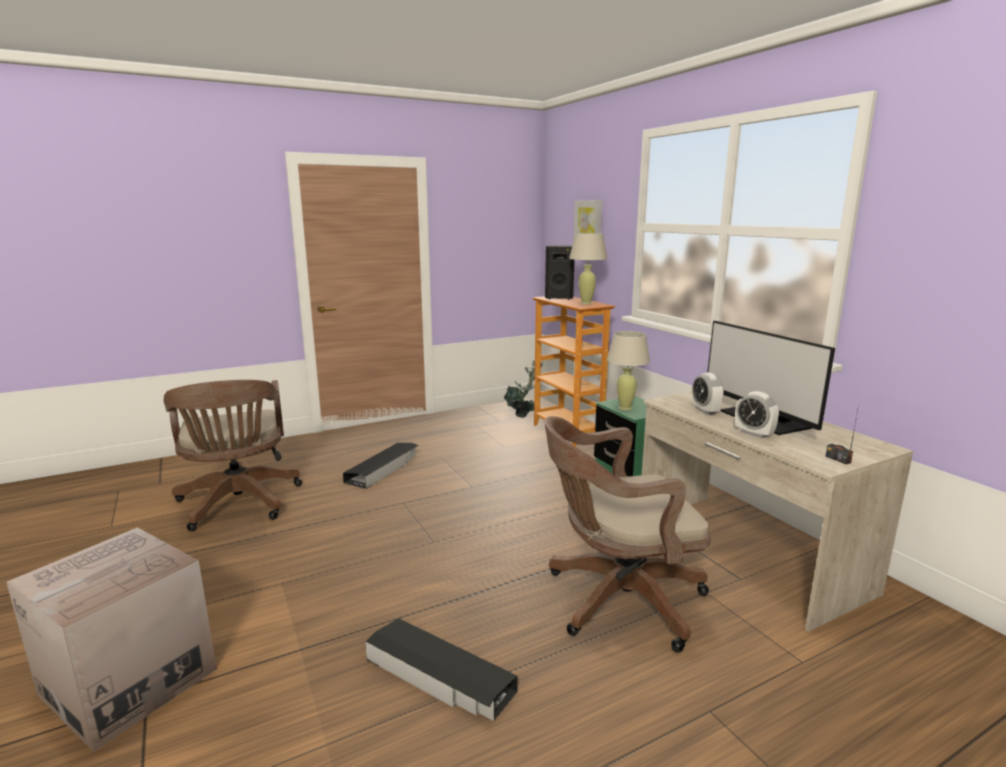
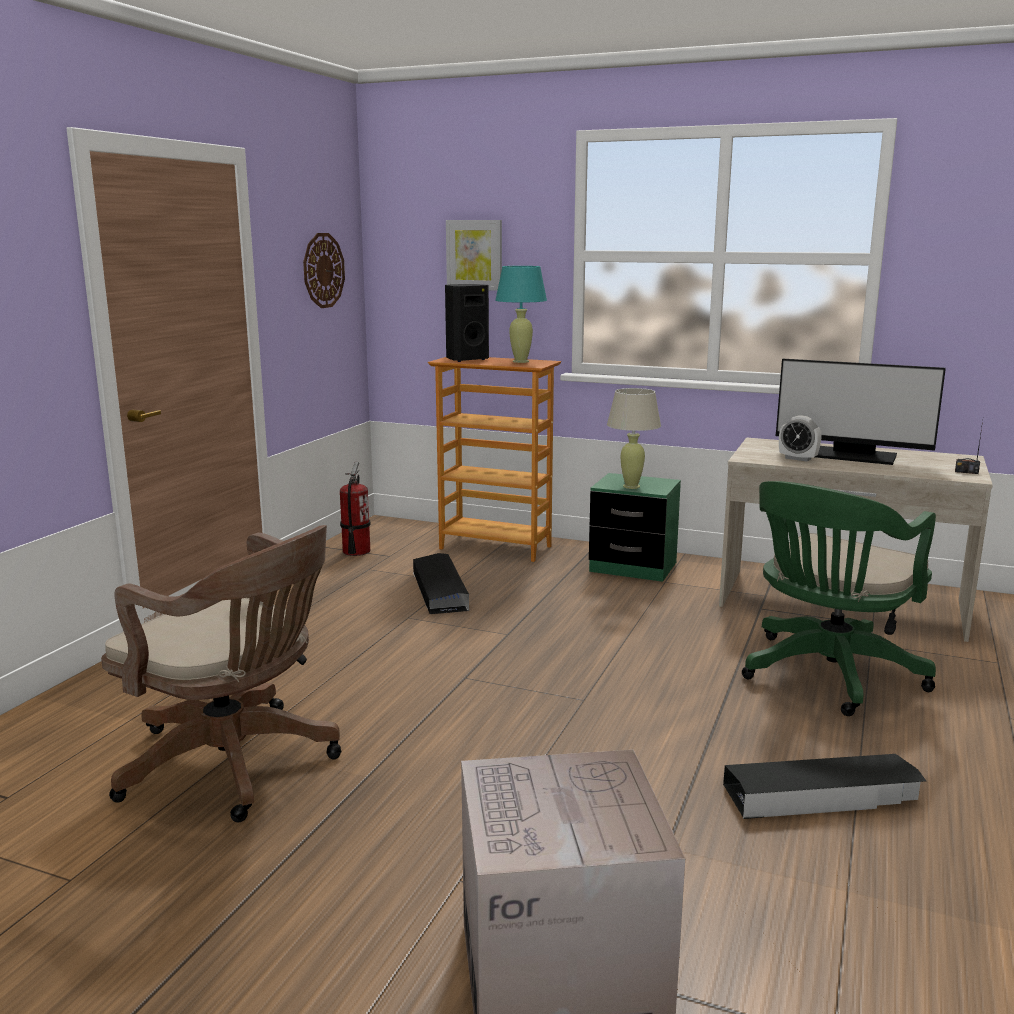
camera: 40 degrees left, 0 degrees up
black storage box [343,443,418,489] -> black storage box moved to [413,553,469,614]
potted plant [504,361,543,418] -> none
brown office chair [544,416,711,653] -> green office chair [742,481,936,716]
beige table lamp [569,233,607,304] -> turquoise table lamp [495,266,547,363]
alarm clock [735,391,779,438] -> none
none -> wall clock [303,233,345,308]
none -> fire extinguisher [340,461,370,556]

